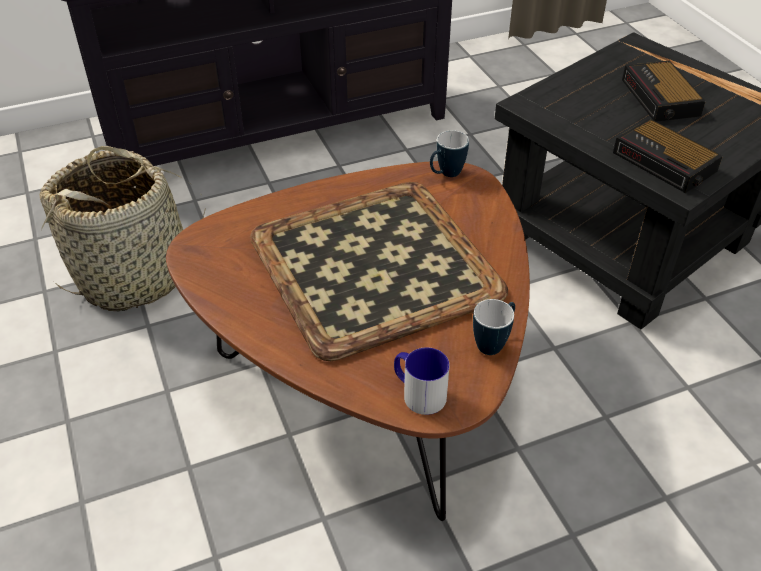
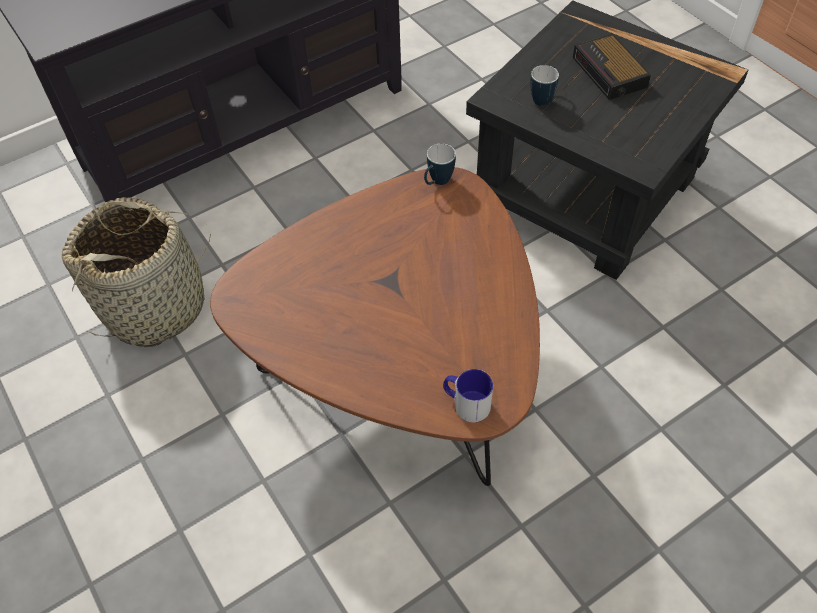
camera: 10 degrees left, 10 degrees up
tray [250,182,508,361] -> none
mug [473,299,515,355] -> mug moved to [530,65,559,106]
alarm clock [613,118,723,193] -> none

